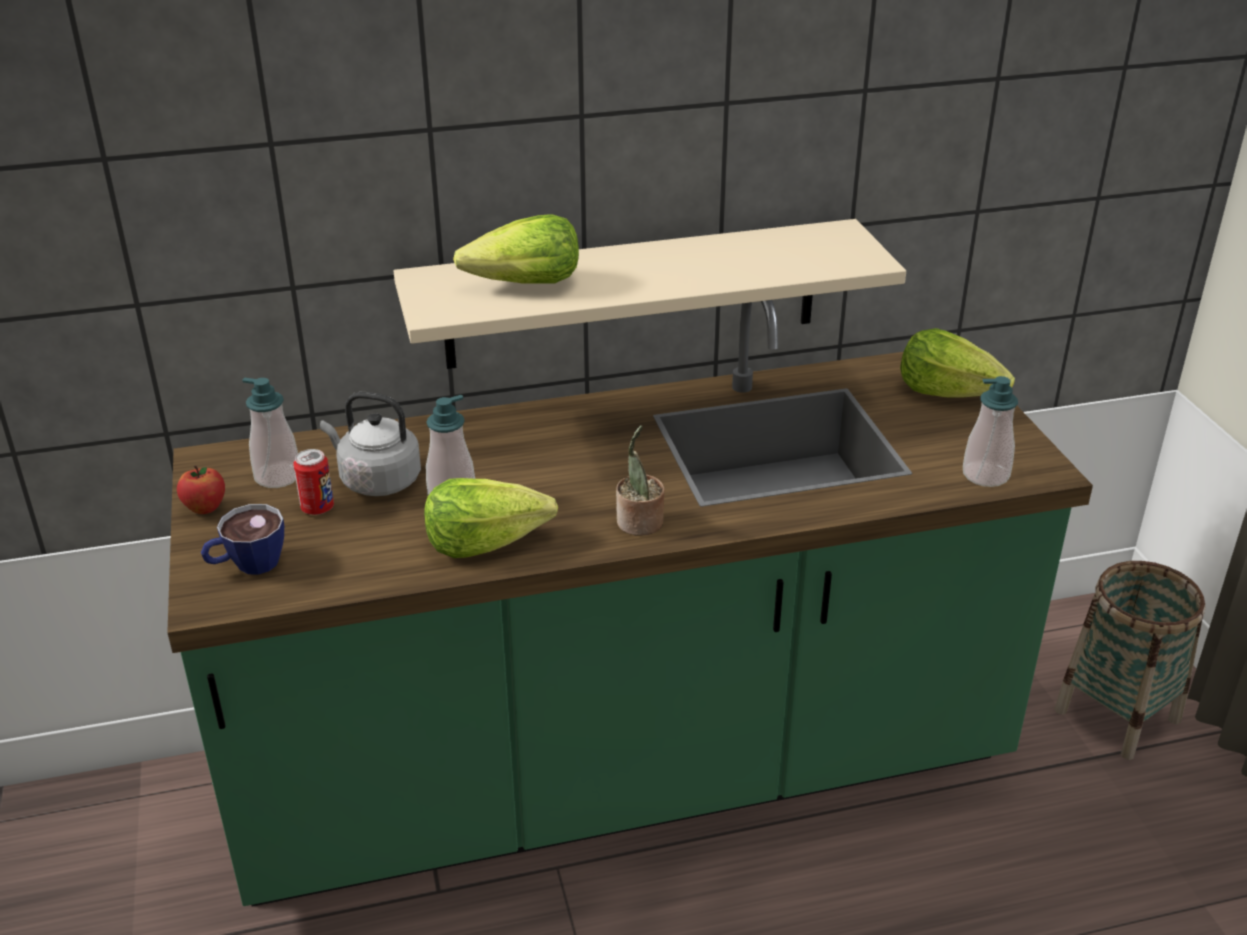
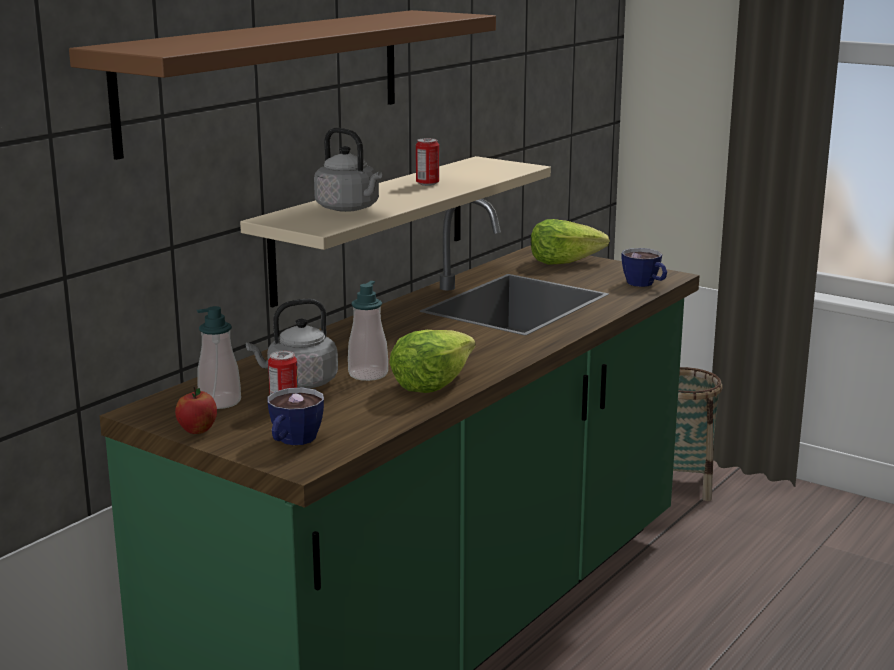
camera: 40 degrees left, 15 degrees down
lettuce [453,214,579,284] -> grey kettle [314,128,382,212]
potted plant [616,425,665,535] -> none
soap dispenser [963,376,1018,487] -> cup [622,248,667,287]
none -> brown shelf [69,10,496,160]
none -> can [416,138,439,186]

